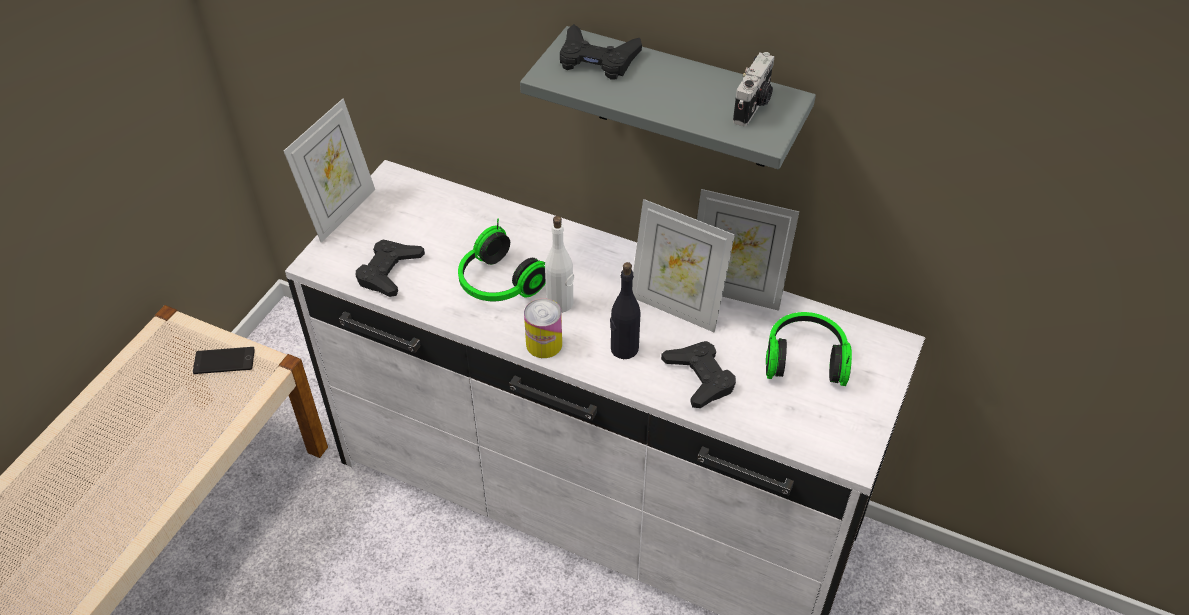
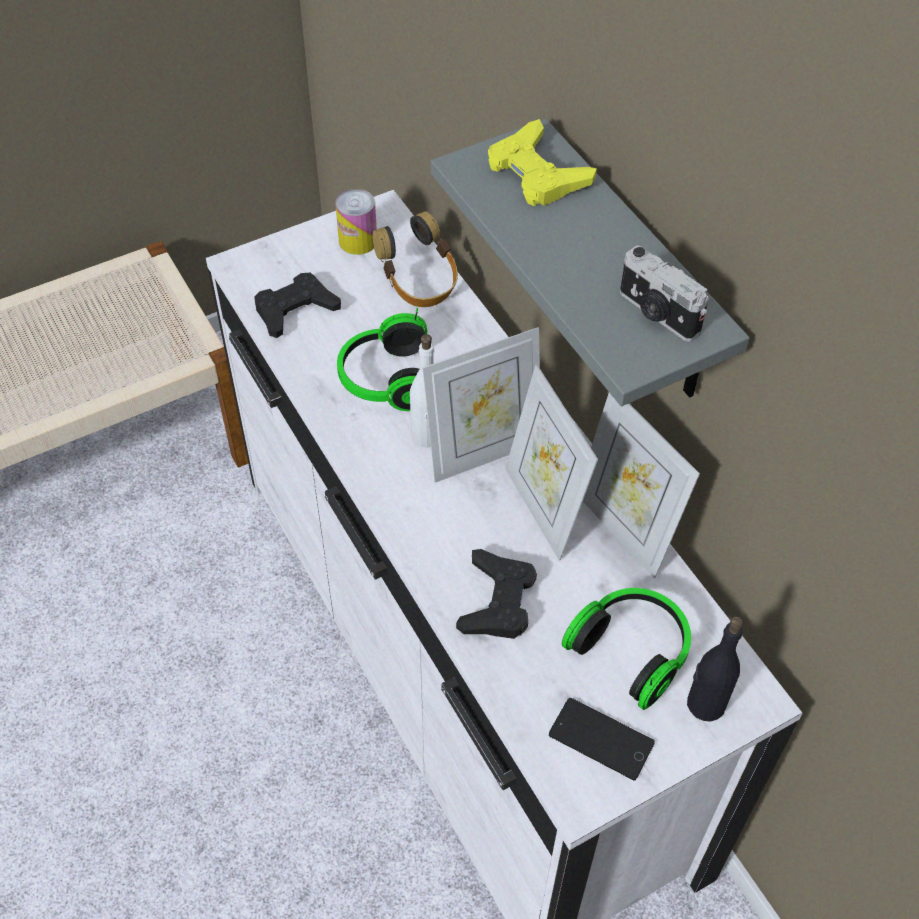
camera: 35 degrees right, 5 degrees up
phone [193,347,255,374] -> phone moved to [549,698,655,781]
picture frame [284,99,375,243] -> picture frame moved to [422,327,540,483]
can [524,298,562,358] -> can moved to [335,189,377,255]
black game controller [560,24,642,80] -> yellow game controller [488,119,597,206]
black bottle [610,262,640,359] -> black bottle moved to [687,617,743,722]
camera [733,52,775,126] -> camera turned 75 degrees clockwise [620,246,709,342]
none -> headphones [373,211,458,307]

